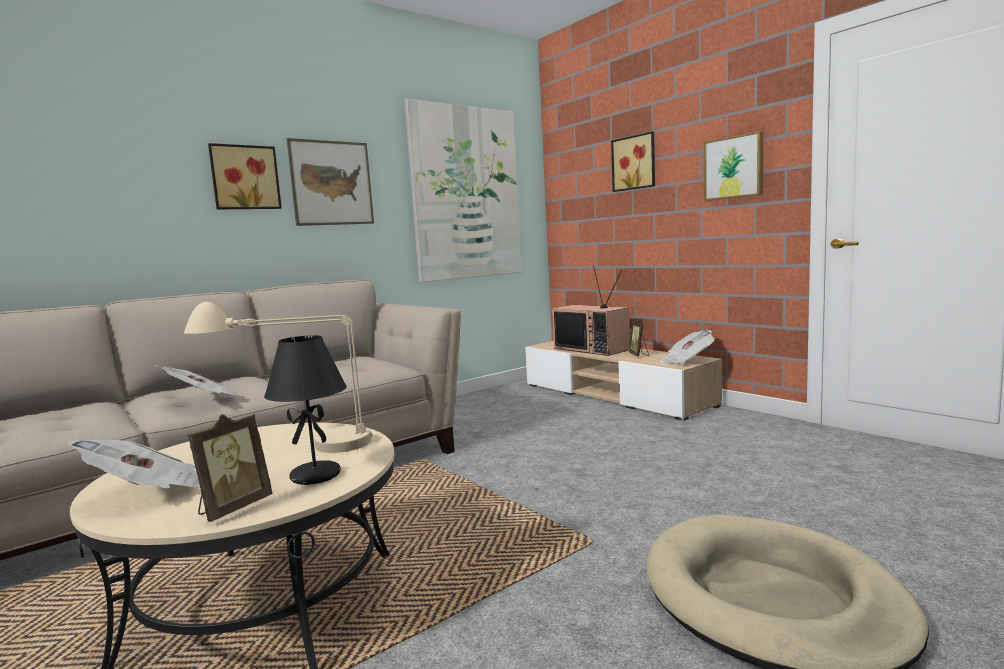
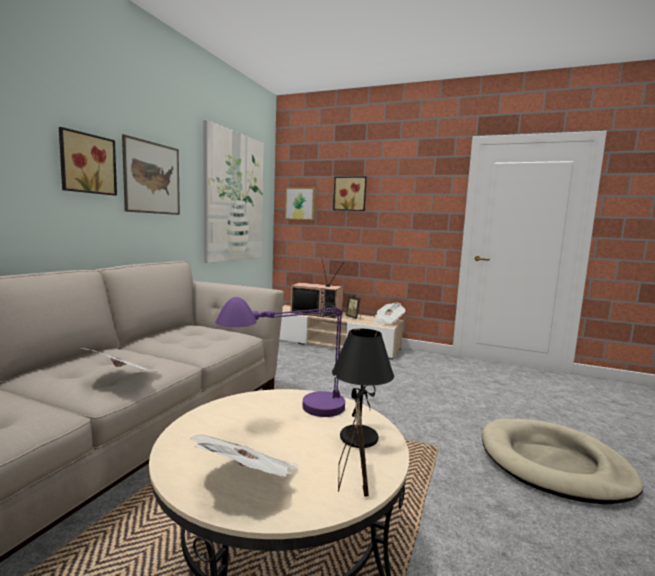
camera: 30 degrees left, 0 degrees up
beige table lamp [184,302,373,453] -> purple table lamp [215,297,345,417]
picture [704,131,764,201] -> picture moved to [285,188,316,220]

